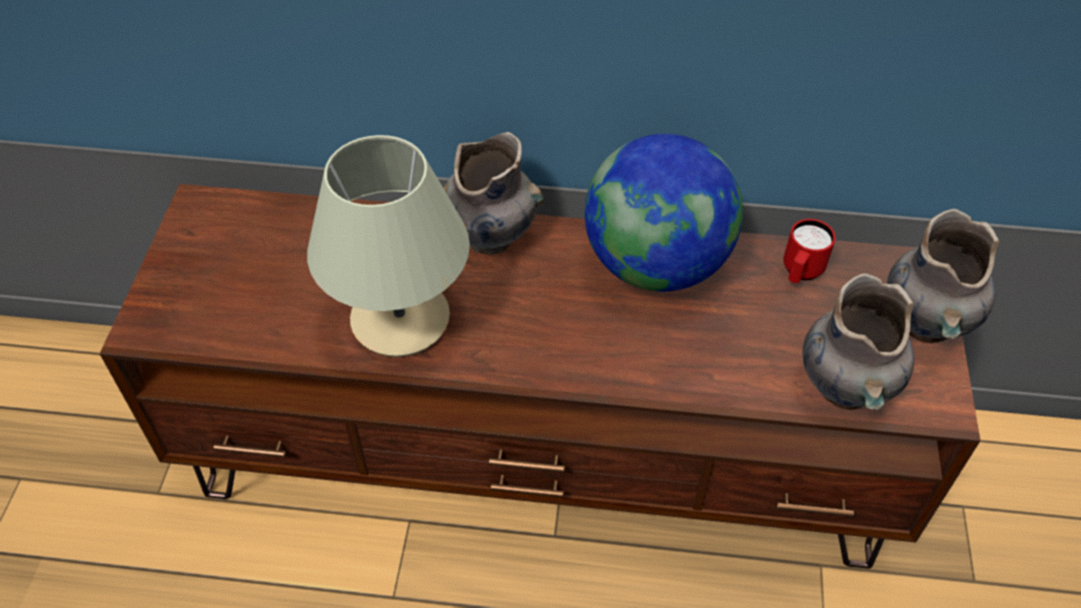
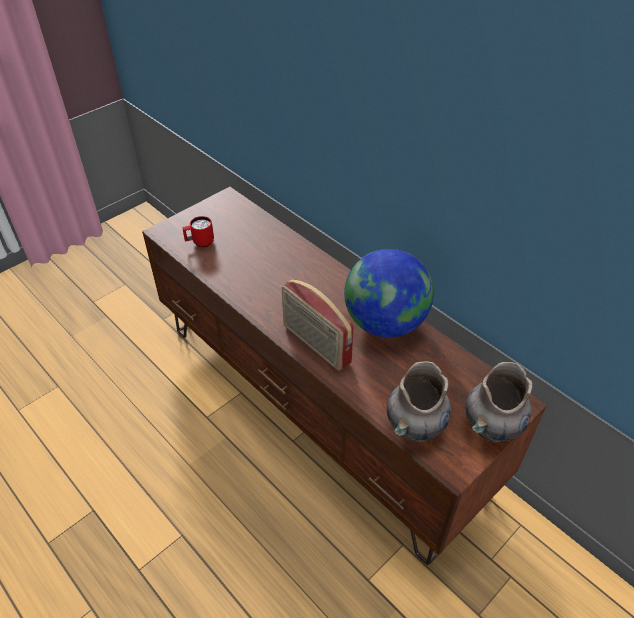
camera: 40 degrees right, 5 degrees down
beige table lamp [307,135,470,357] -> none
grey vase [443,132,544,255] -> none
red mug [783,219,836,283] -> red mug moved to [182,216,214,247]
none -> radio [282,279,354,371]

